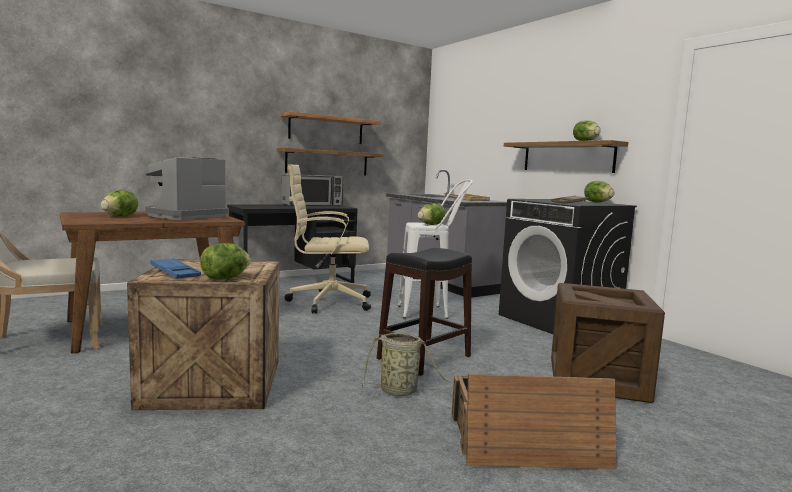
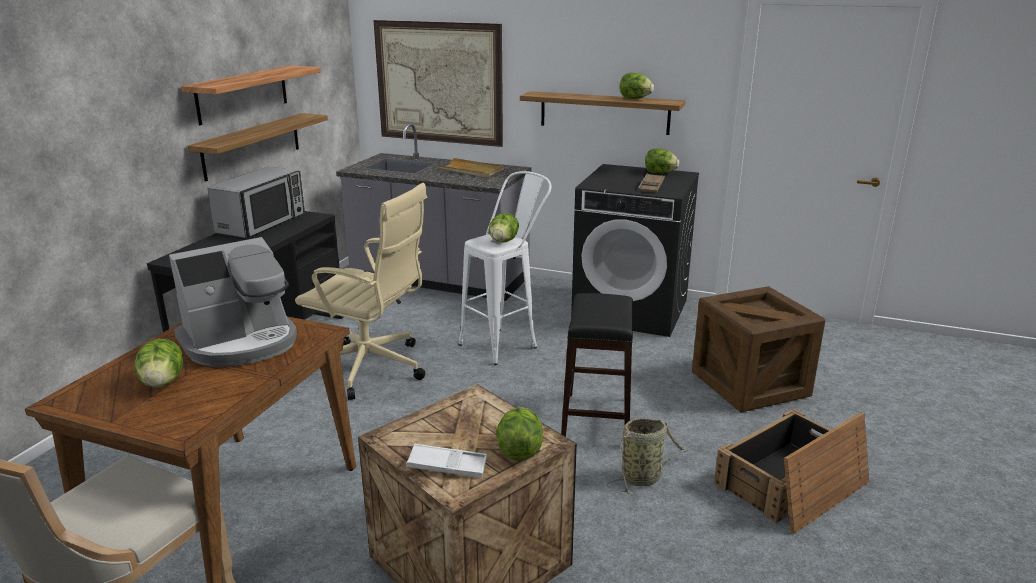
camera: 35 degrees left, 15 degrees up
coffee machine [145,157,229,220] -> coffee machine turned 120 degrees counterclockwise [169,237,297,367]
blue tray [150,258,201,279] -> white tray [407,444,487,478]
beige office chair [284,164,371,314] -> beige office chair turned 120 degrees counterclockwise [295,183,427,400]
none -> picture [373,20,503,147]

